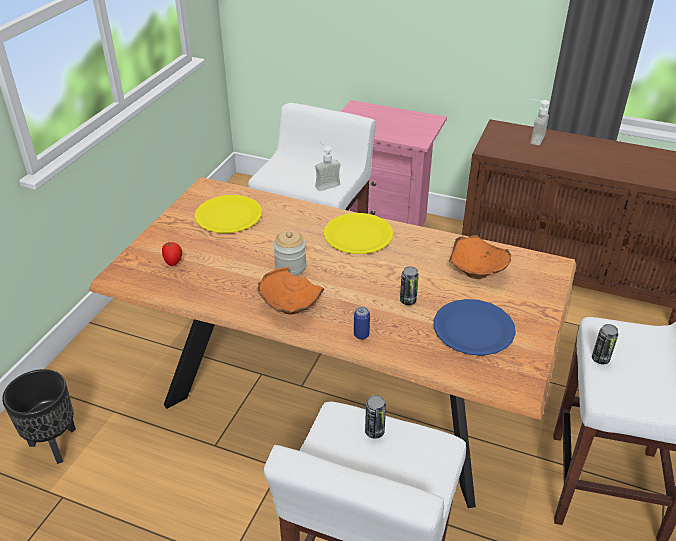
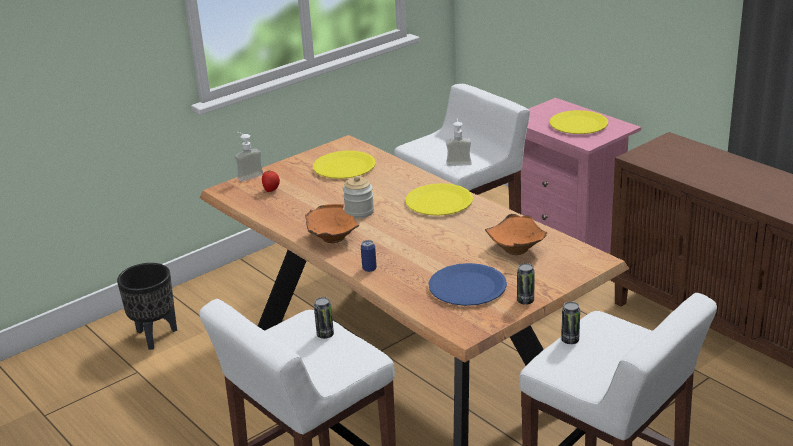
camera: 30 degrees right, 10 degrees down
can [400,266,419,305] -> can moved to [517,263,535,305]
soap dispenser [531,100,550,145] -> soap dispenser moved to [235,132,263,182]
none -> yellow plate [550,110,608,134]

